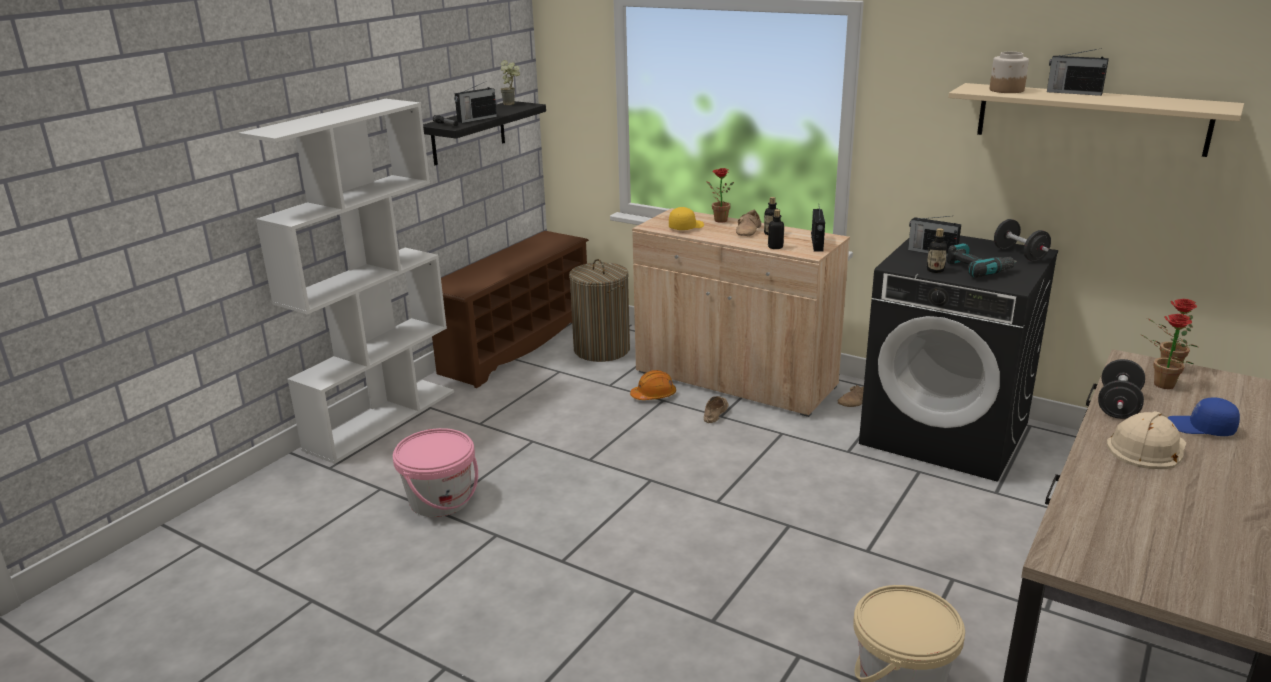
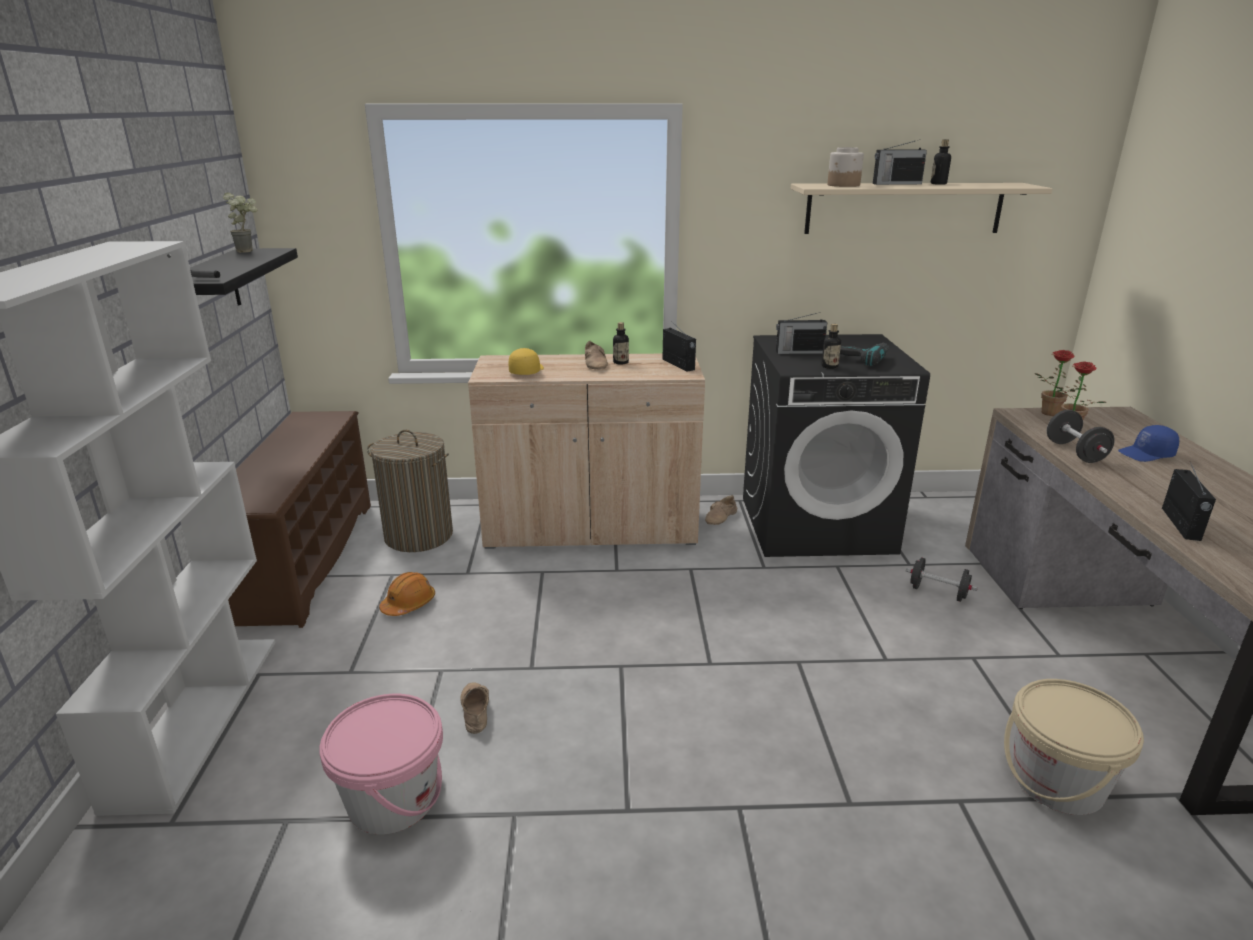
camera: 35 degrees left, 0 degrees up
radio [454,81,497,123] -> radio moved to [1162,462,1216,541]
orange hard hat [630,370,676,400] -> orange hard hat moved to [379,572,435,616]
beige shoe [704,396,728,423] -> beige shoe moved to [460,682,489,734]
potted plant [707,168,734,223] -> none
bottle [768,209,784,249] -> bottle moved to [931,139,951,185]
black dumbbell [994,219,1051,262] -> black dumbbell moved to [906,557,978,602]
beige hard hat [1107,411,1186,469] -> none

